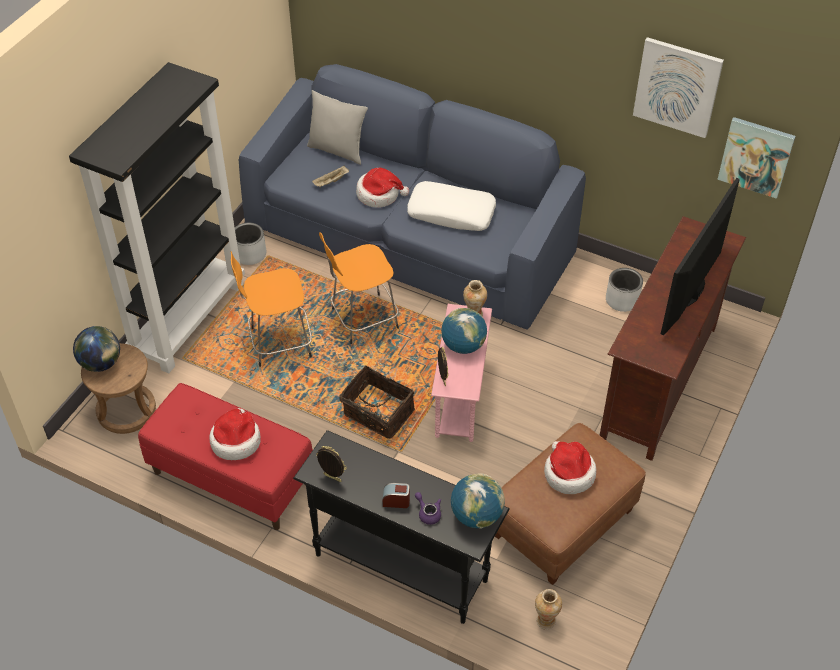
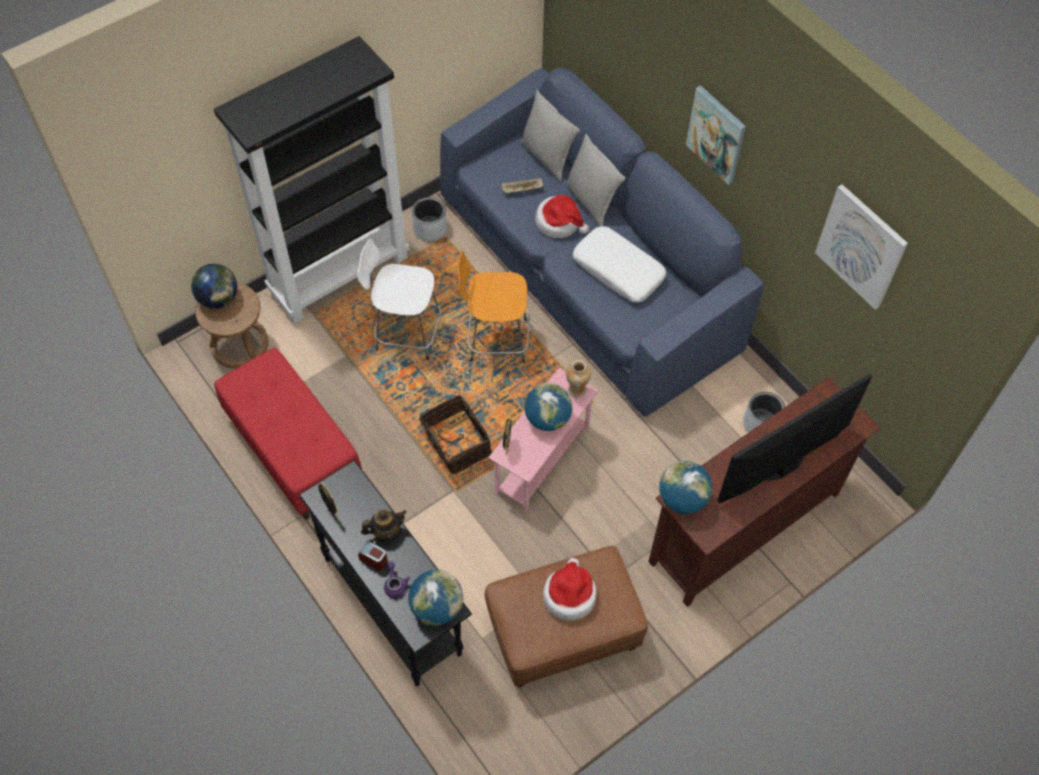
camera: 25 degrees right, 10 degrees up
hat [209,408,261,460] -> none
orange stool [231,251,312,367] -> white stool [357,238,441,360]
vase [535,589,562,630] -> none
picture [717,117,796,199] -> picture moved to [686,85,746,185]
none -> teapot [361,509,407,541]
none -> grey pillow [566,134,625,227]
none -> globe [659,461,713,514]

